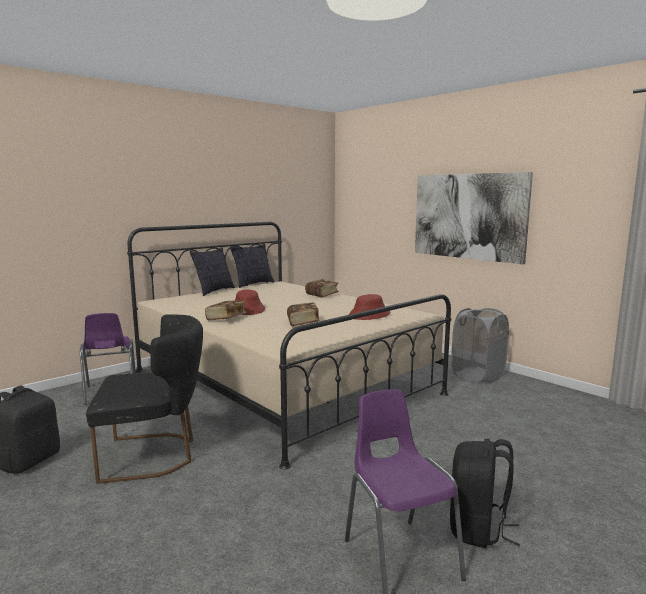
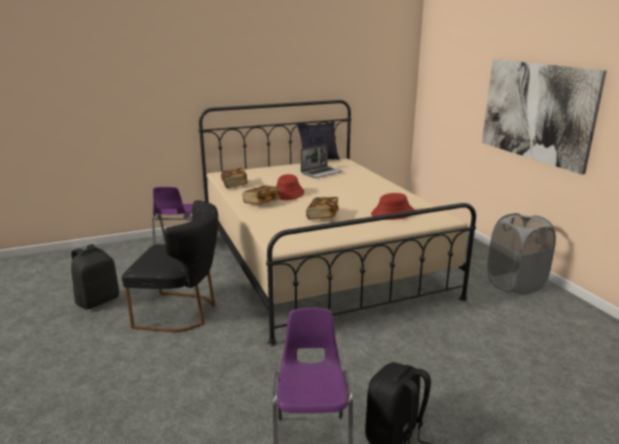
camera: 20 degrees right, 10 degrees up
pillow [190,247,235,296] -> none
book [305,279,339,298] -> book moved to [221,168,248,188]
none -> laptop [301,144,343,178]

